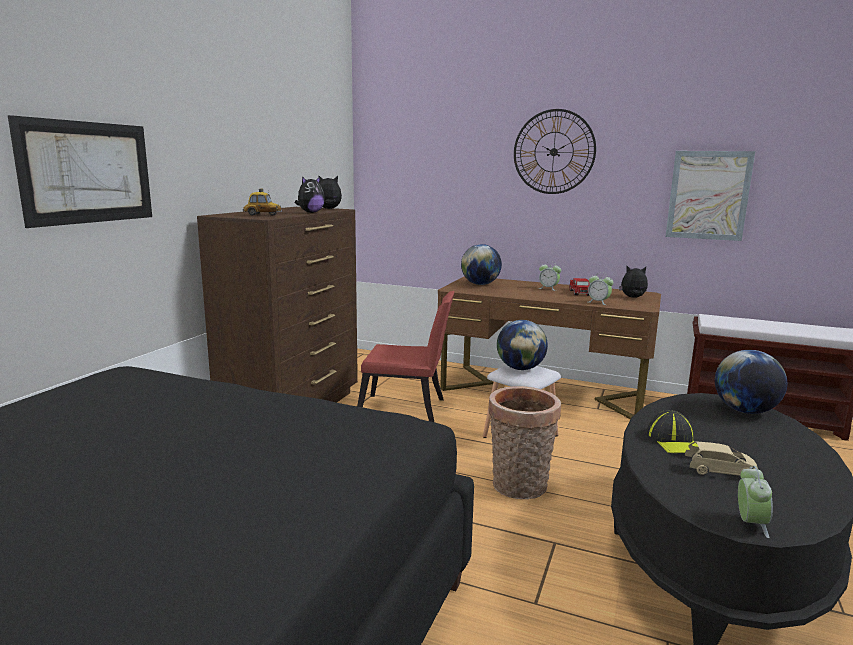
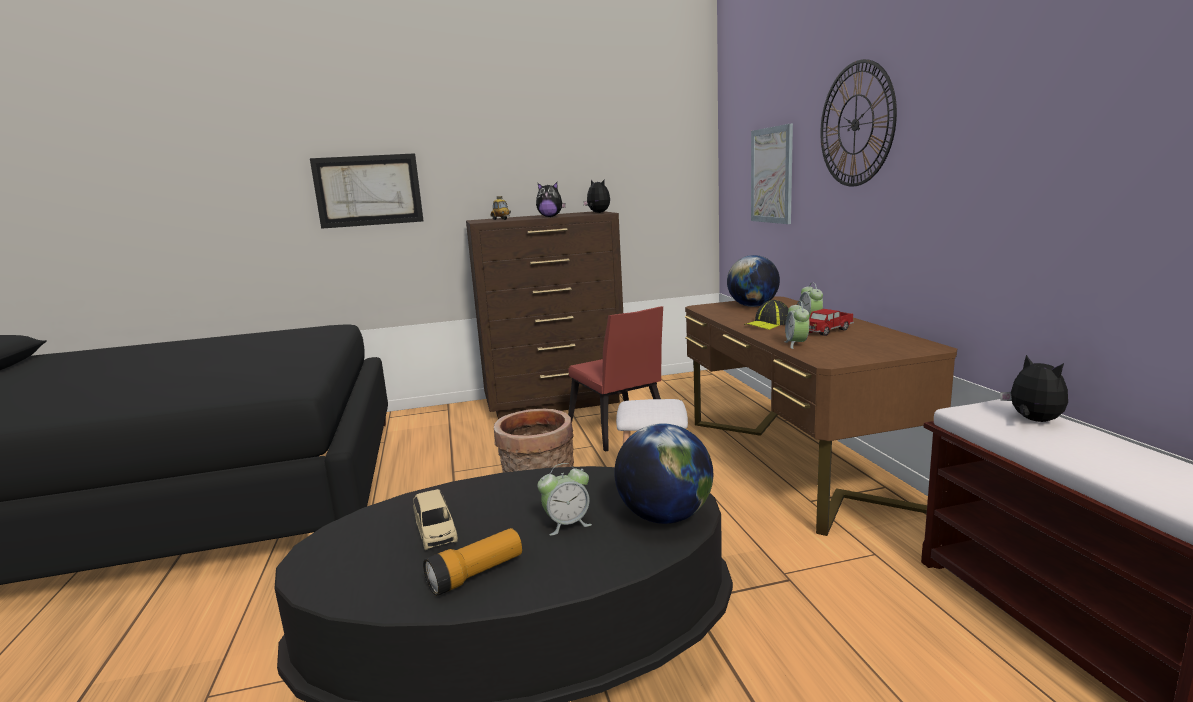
camera: 55 degrees right, 0 degrees up
globe [497,320,548,370] -> none
plush toy [619,266,648,298] -> plush toy moved to [1000,355,1068,422]
cap [646,410,698,453] -> cap moved to [744,300,788,330]
picture [666,151,755,241] -> picture moved to [751,124,793,224]
alarm clock [738,466,773,538] -> alarm clock moved to [537,463,592,536]
none -> flashlight [423,528,522,596]

